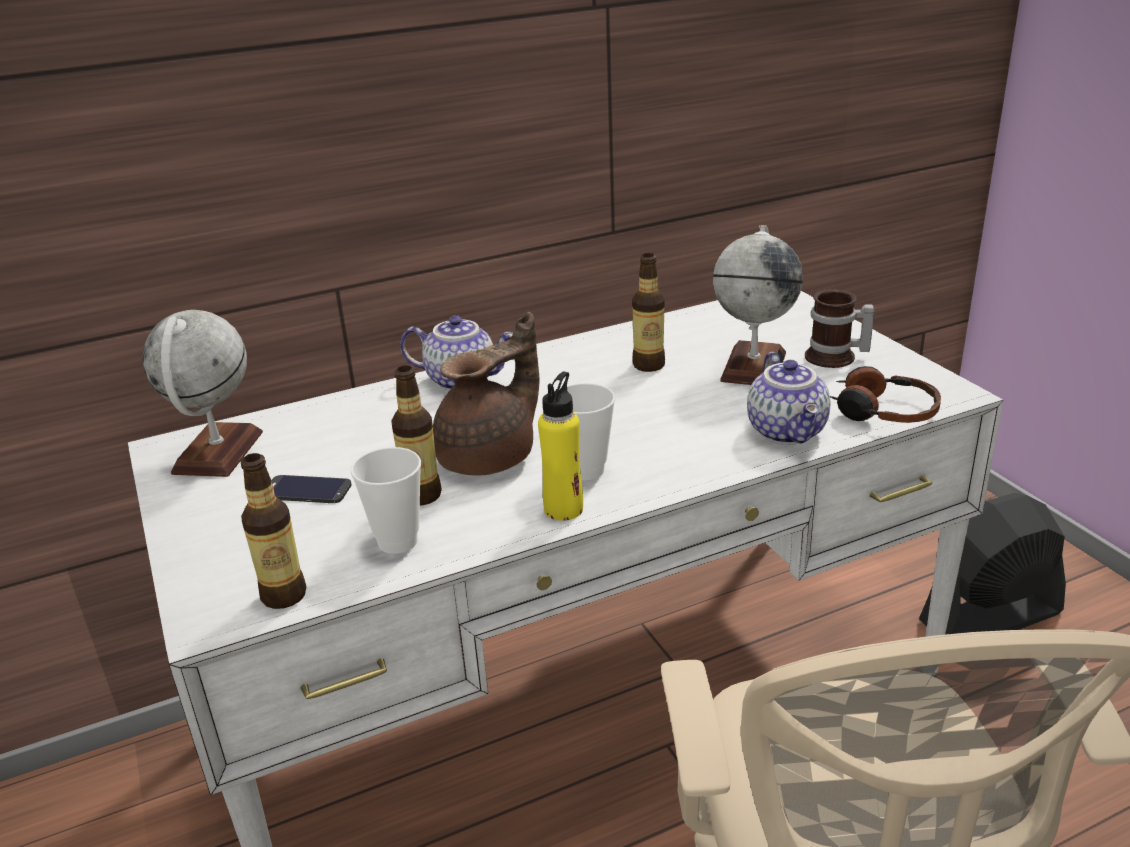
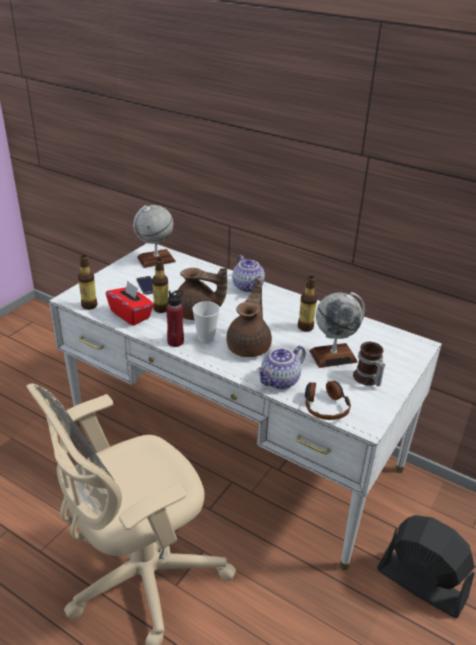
camera: 55 degrees right, 5 degrees up
cup [350,447,421,554] -> red tissue box [106,280,154,326]
yellow bottle [538,372,583,521] -> red bottle [166,290,184,347]
none -> brown teapot [226,279,272,357]

